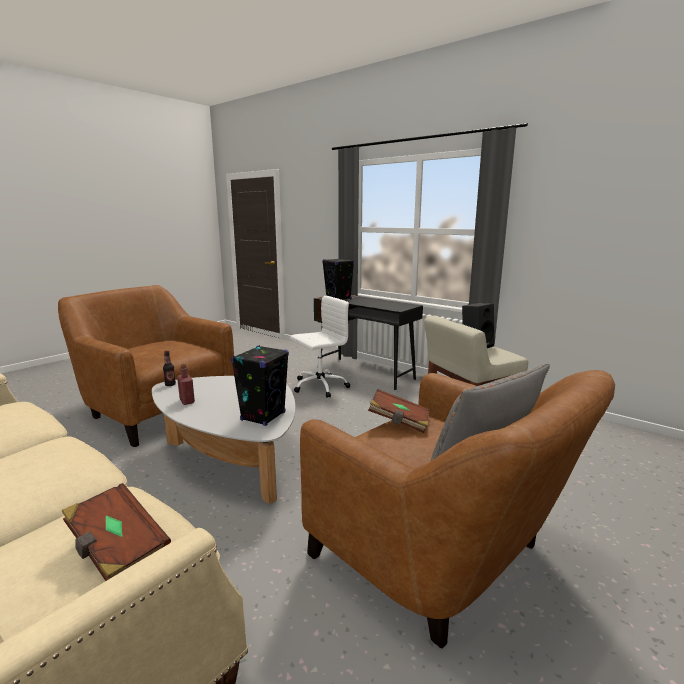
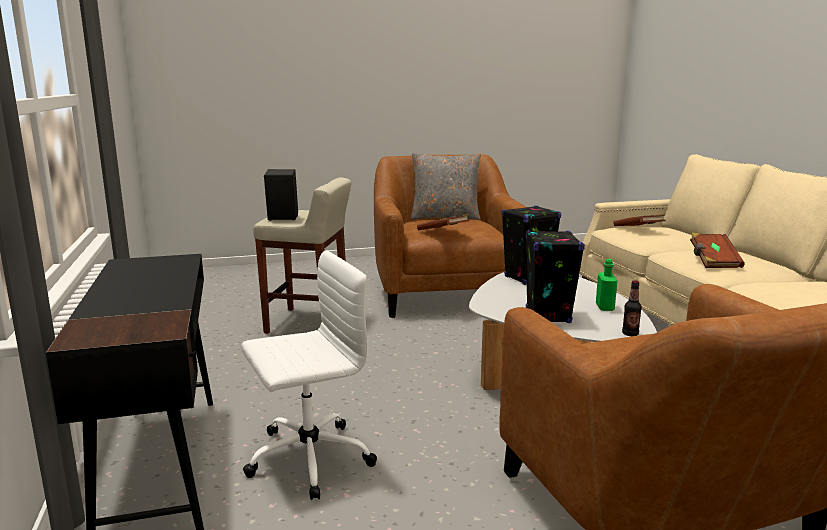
camera: 145 degrees left, 0 degrees up
red bottle [177,364,195,405] -> green bottle [596,259,618,311]
white office chair [290,295,350,398] -> white office chair turned 150 degrees clockwise [241,250,377,500]
black speaker [322,258,354,300] -> black speaker moved to [526,230,585,323]
none -> brown book [690,233,745,268]

